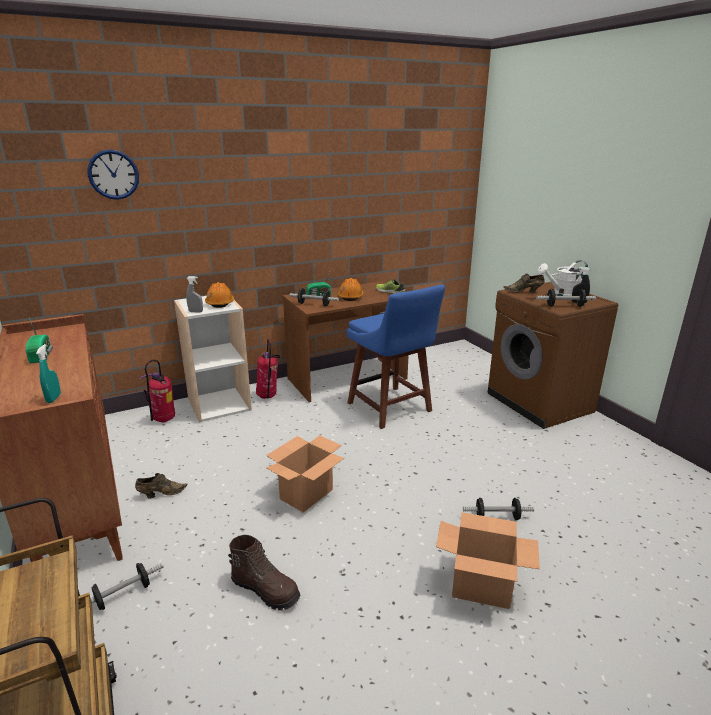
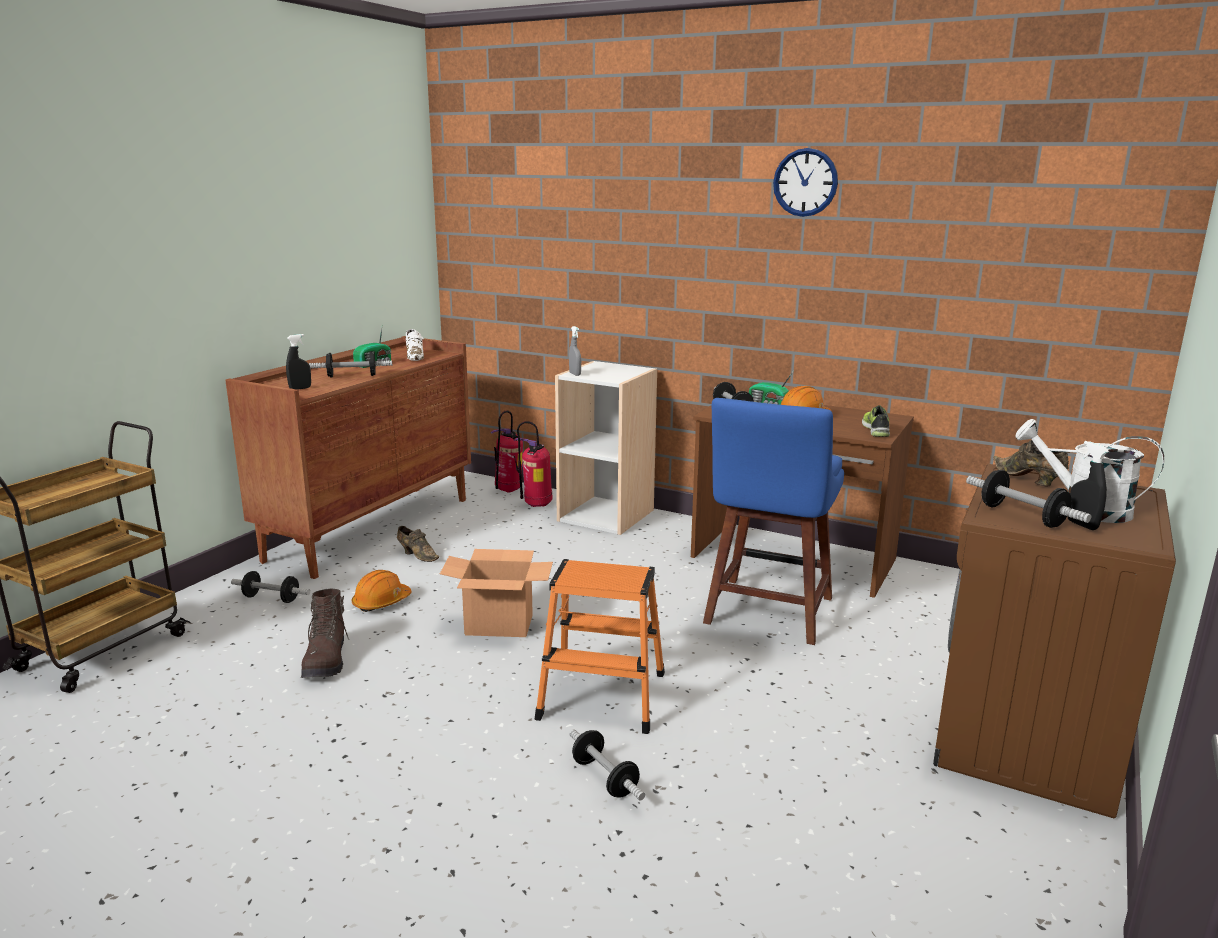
camera: 55 degrees right, 5 degrees down
turquoise spray bottle [36,344,61,403] -> black spray bottle [286,334,311,390]
wall clock [87,149,139,200] -> wall clock moved to [773,148,838,217]
orange hard hat [205,282,234,308] -> orange hard hat moved to [352,570,412,612]
fire extinguisher [256,339,280,399] -> fire extinguisher moved to [491,411,523,493]
cardboard box [436,512,540,609] -> none
none -> dumbbell [309,351,392,378]
none -> white shoe [405,329,424,361]
none -> orange step ladder [535,559,665,734]

